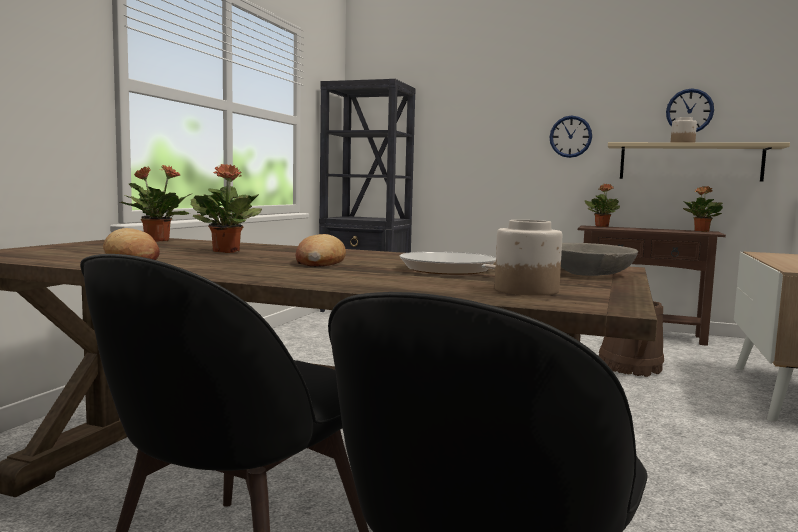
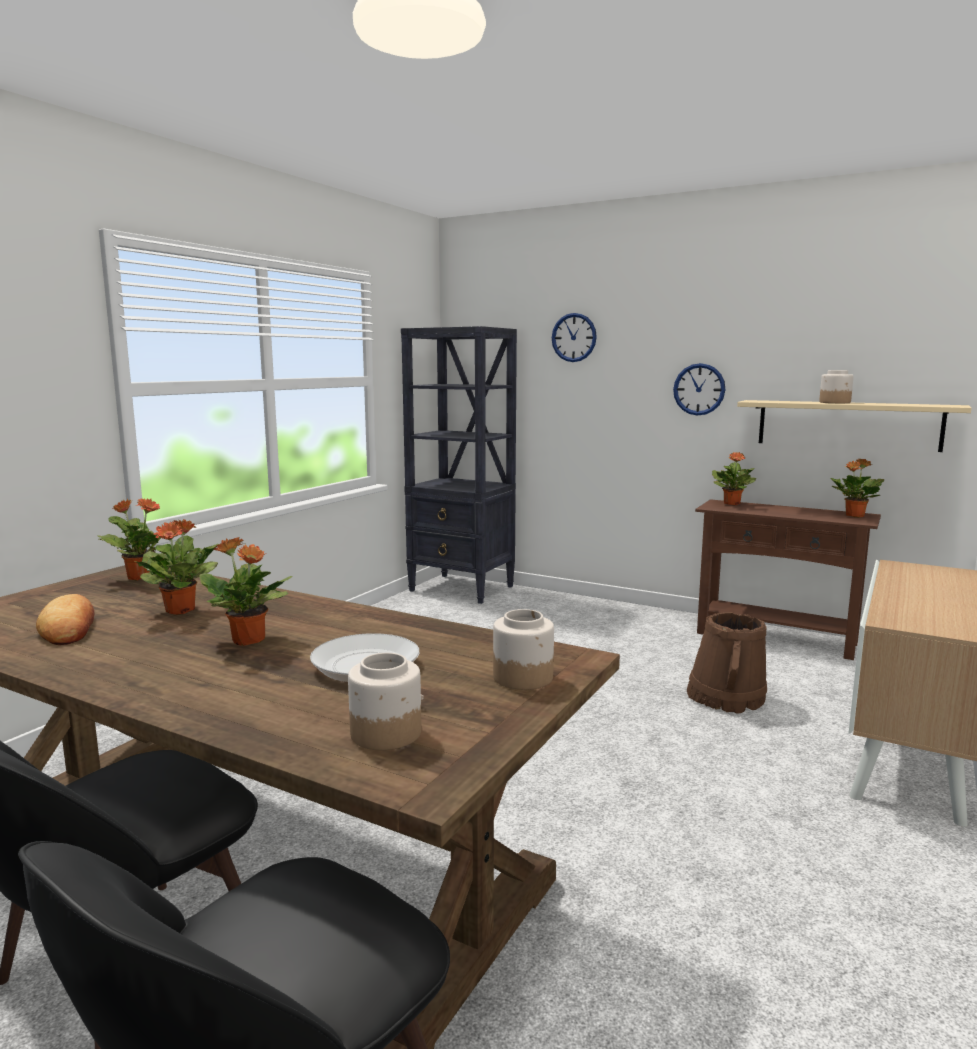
camera: 10 degrees right, 5 degrees up
bread [296,234,346,267] -> potted plant [199,537,293,646]
grey bowl [561,243,638,276] -> jar [493,609,554,690]
wall clock [666,88,714,132] -> wall clock moved to [552,313,597,362]

